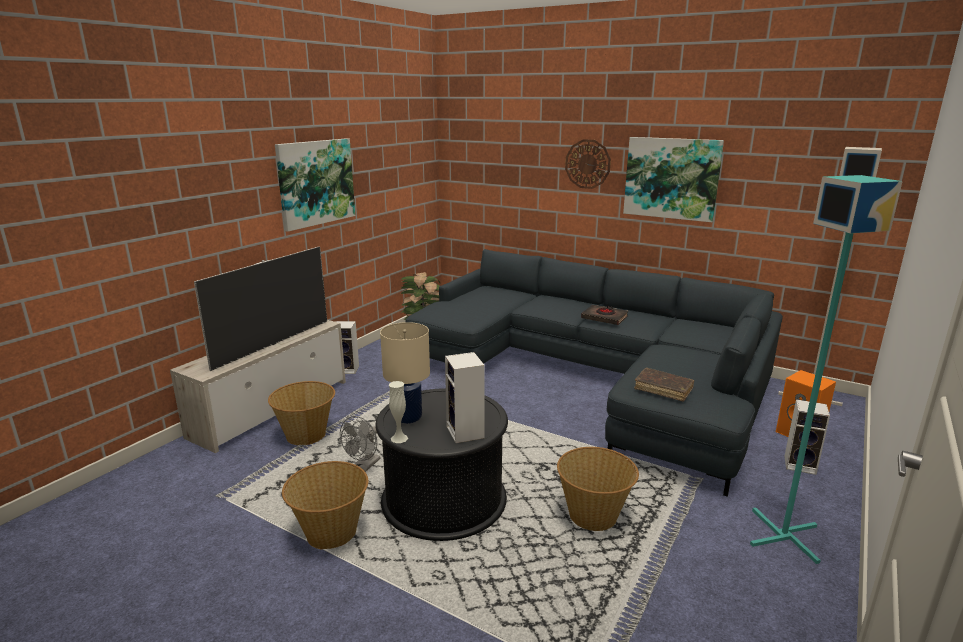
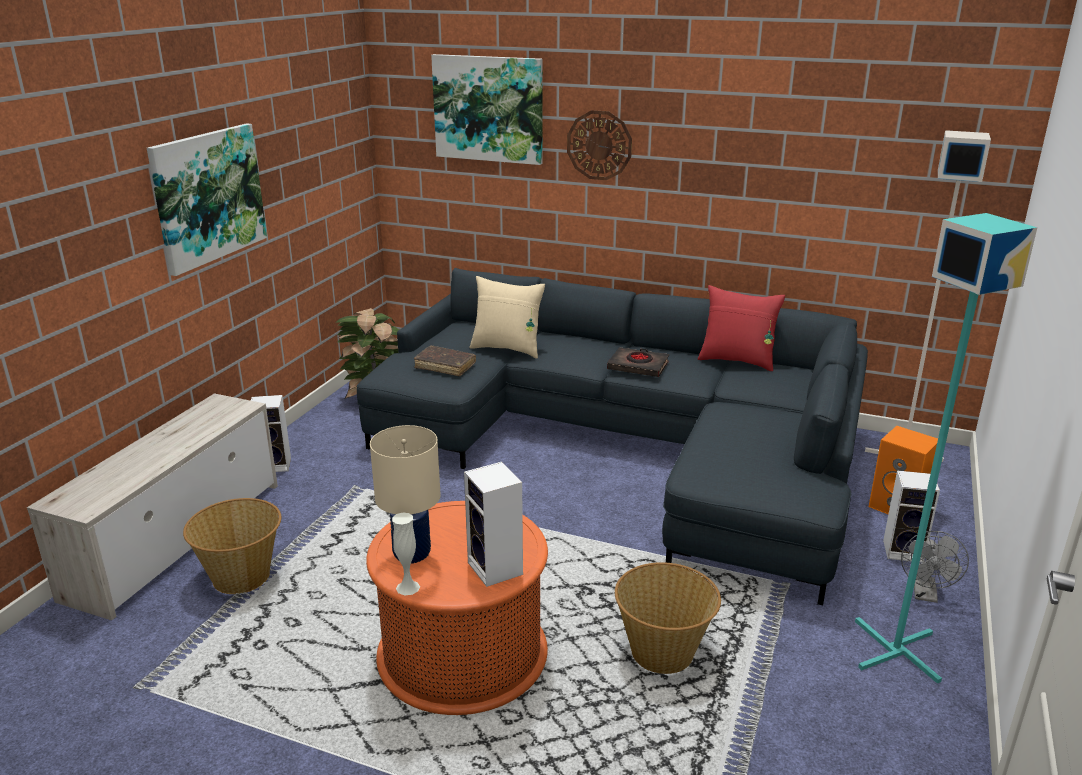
camera: 10 degrees left, 5 degrees up
television [194,247,327,371] -> none
basket [282,461,368,550] -> none
grey fan [340,416,381,472] -> grey fan moved to [901,531,969,603]
black coffee table [376,388,508,541] -> orange coffee table [366,501,548,715]
picture [623,137,724,222] -> picture moved to [431,54,543,165]
brown book [634,368,694,401] -> brown book moved to [414,346,476,376]
none -> beige pillow [469,276,545,359]
none -> red pillow [698,285,785,371]

